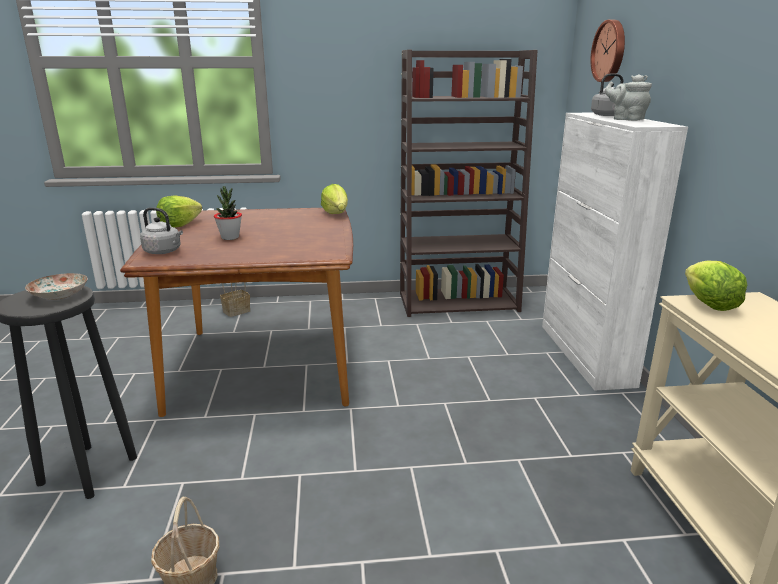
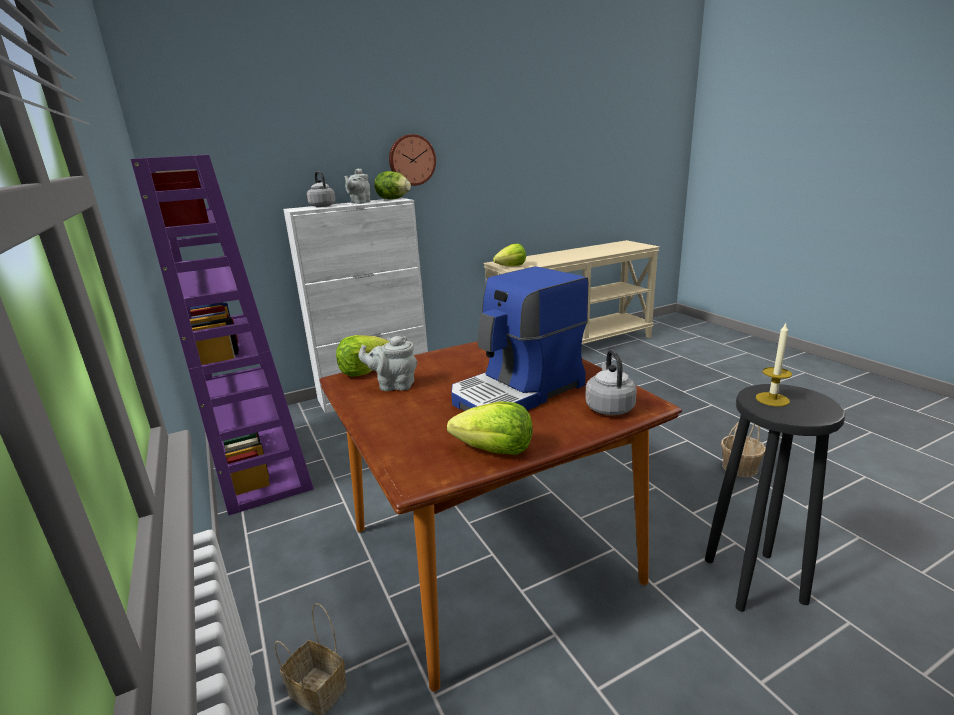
camera: 110 degrees left, 0 degrees up
plate [25,273,88,300] -> candle [756,324,792,406]
potted plant [214,186,242,240] -> coffee machine [451,266,588,411]
brown bookcase [400,50,538,317] -> purple bookcase [131,155,314,516]
wall clock [591,20,625,82] -> wall clock moved to [389,134,436,186]
none -> grey teapot [359,336,417,391]
none -> lettuce [374,171,411,200]

